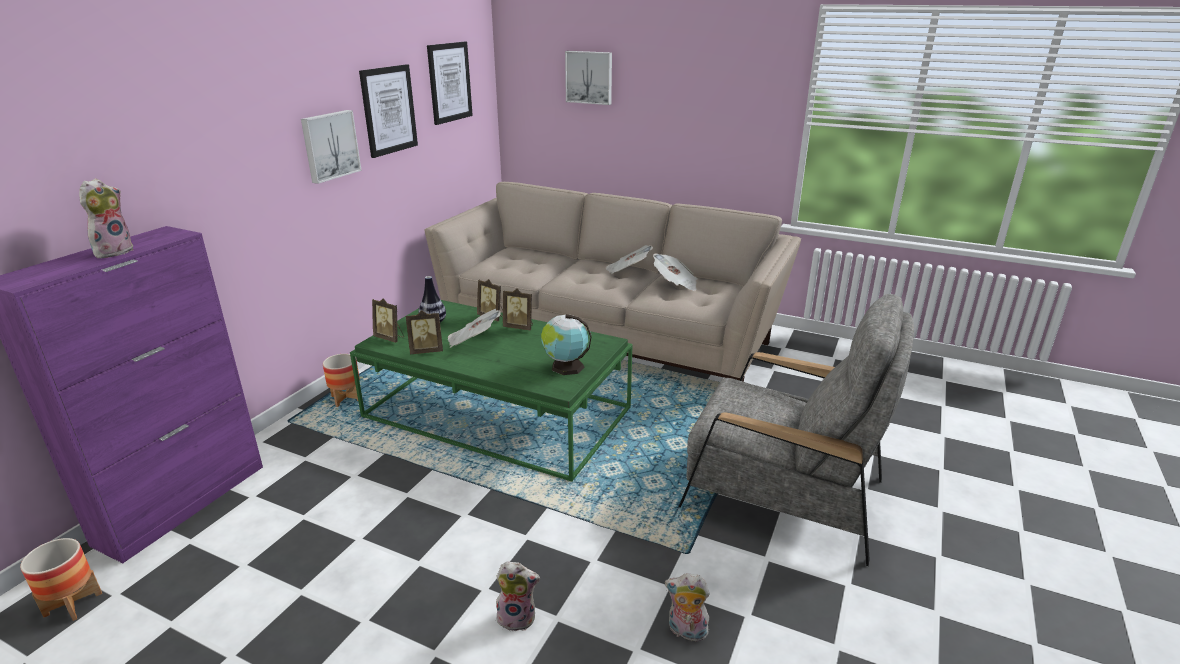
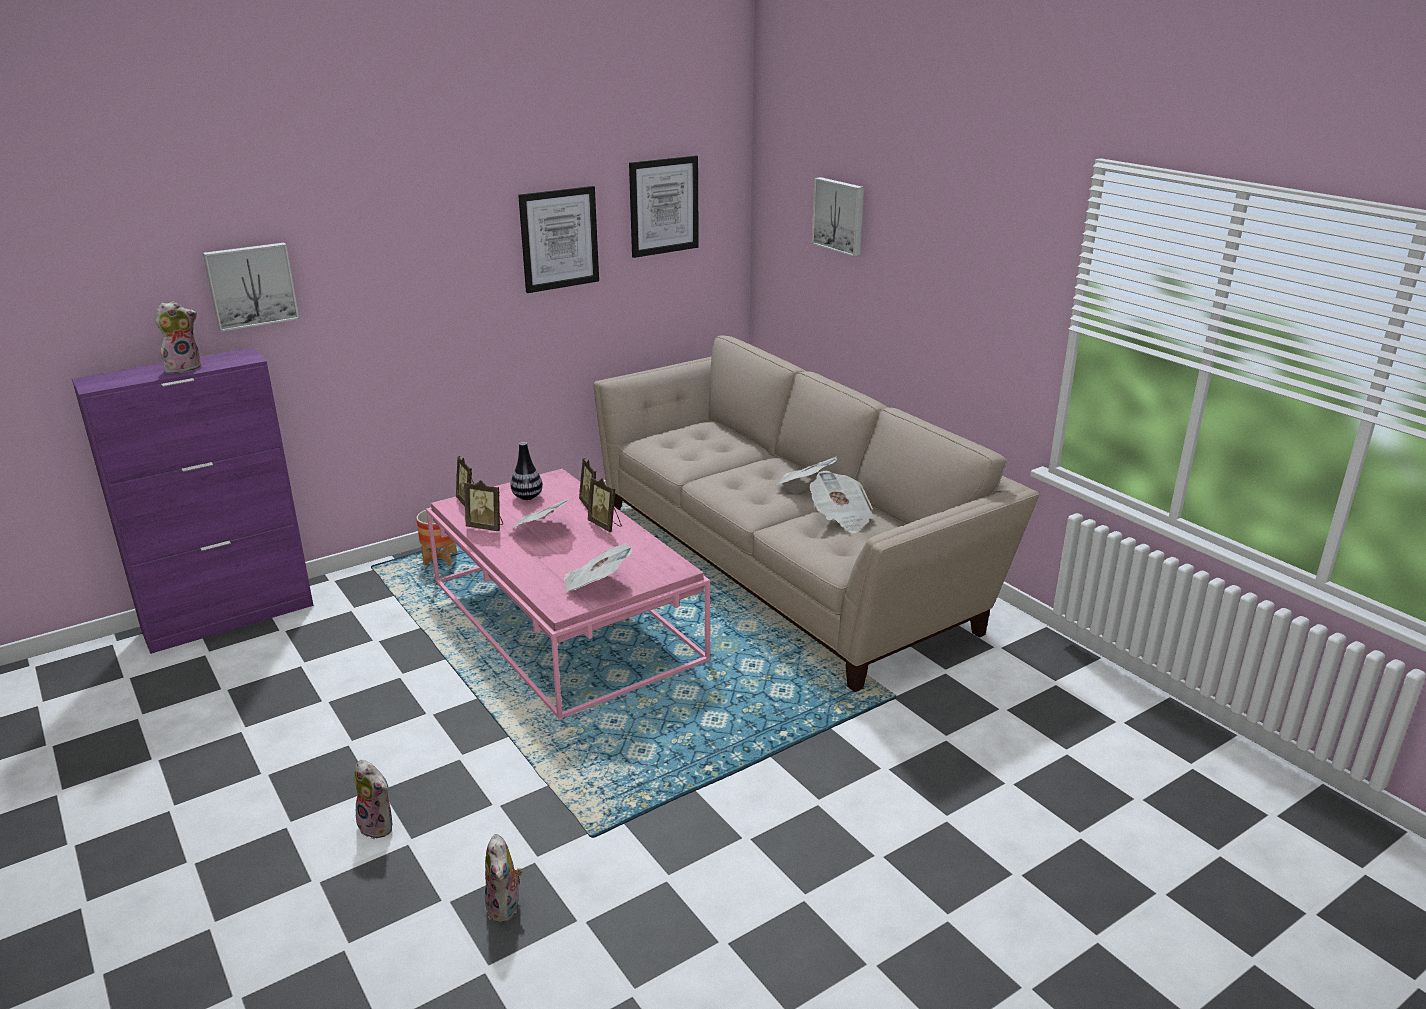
camera: 30 degrees right, 0 degrees up
planter [20,538,102,621] -> none
picture [301,110,362,184] -> picture moved to [203,243,299,332]
green coffee table [350,300,633,482] -> pink coffee table [426,469,710,719]
globe [541,314,592,375] -> newspaper [564,543,633,593]
plush toy [665,573,712,641] -> plush toy turned 150 degrees counterclockwise [485,834,523,923]
grey armchair [679,294,914,566] -> none

